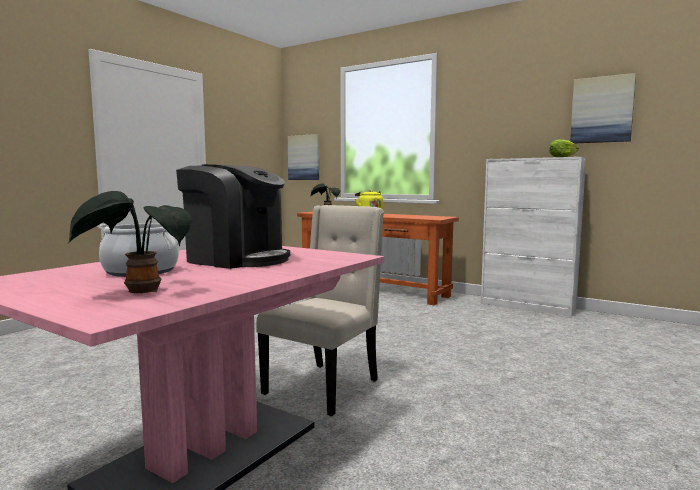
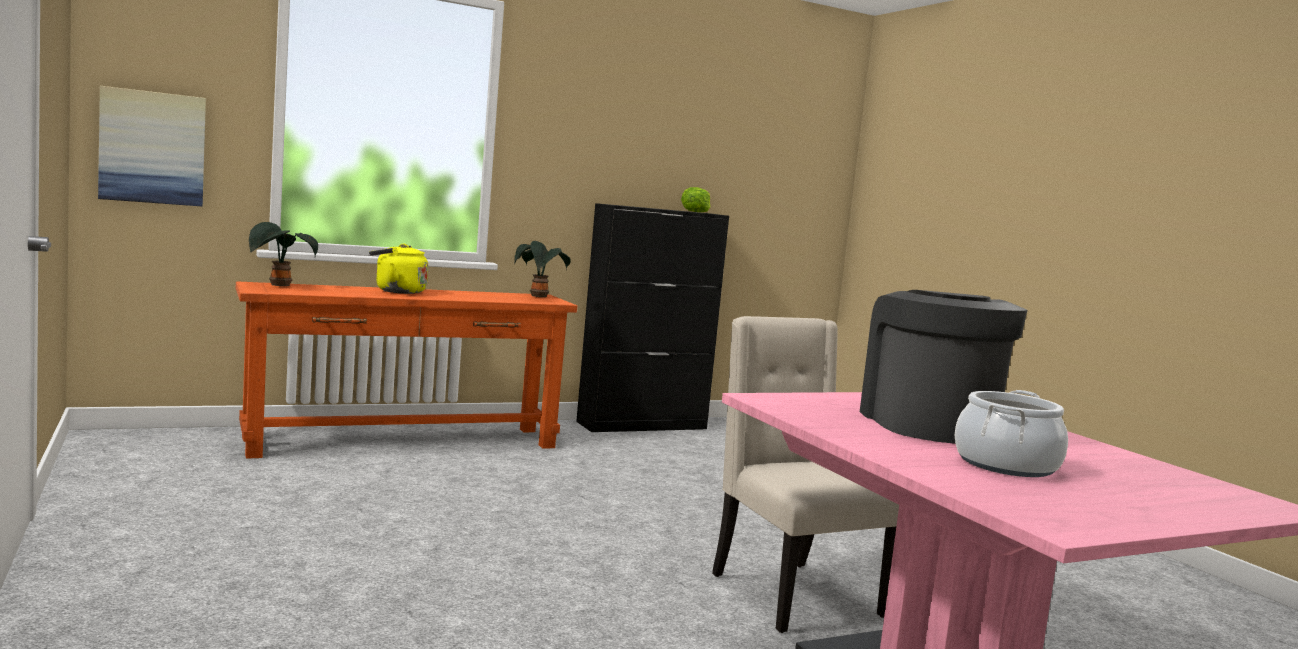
camera: 60 degrees left, 0 degrees up
potted plant [67,191,192,293] -> potted plant moved to [514,241,571,297]
coffee machine [176,164,290,269] -> coffee machine turned 60 degrees counterclockwise [860,290,1027,444]
white cabinet [481,157,586,317] -> black cabinet [576,203,729,432]
picture [570,73,636,143] -> none

